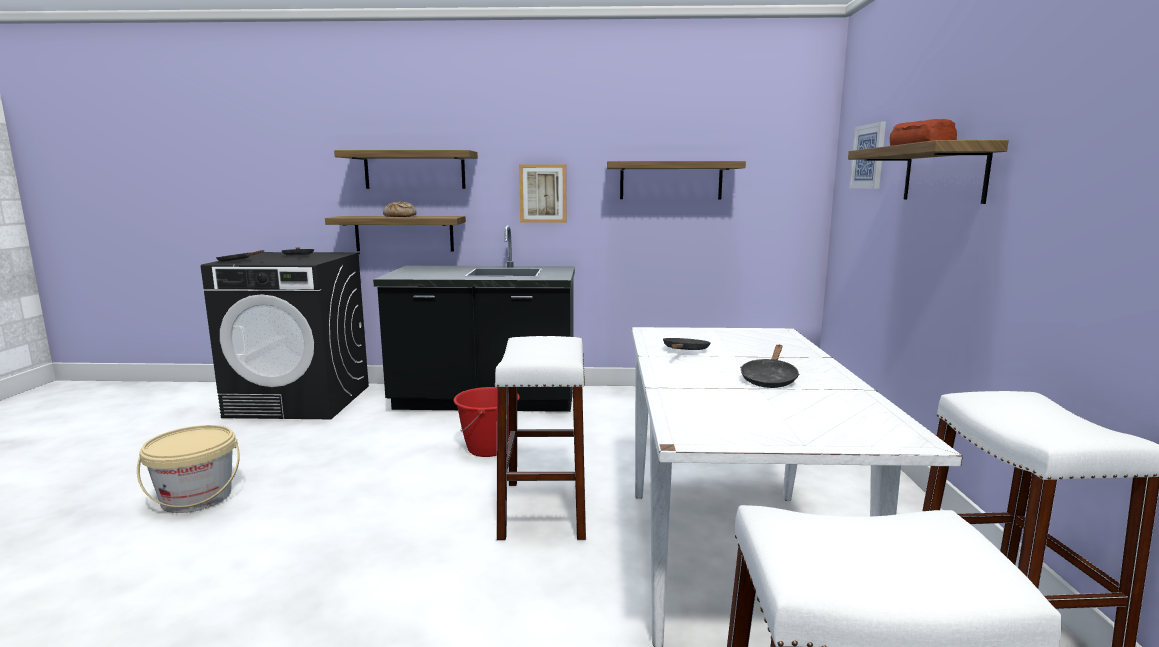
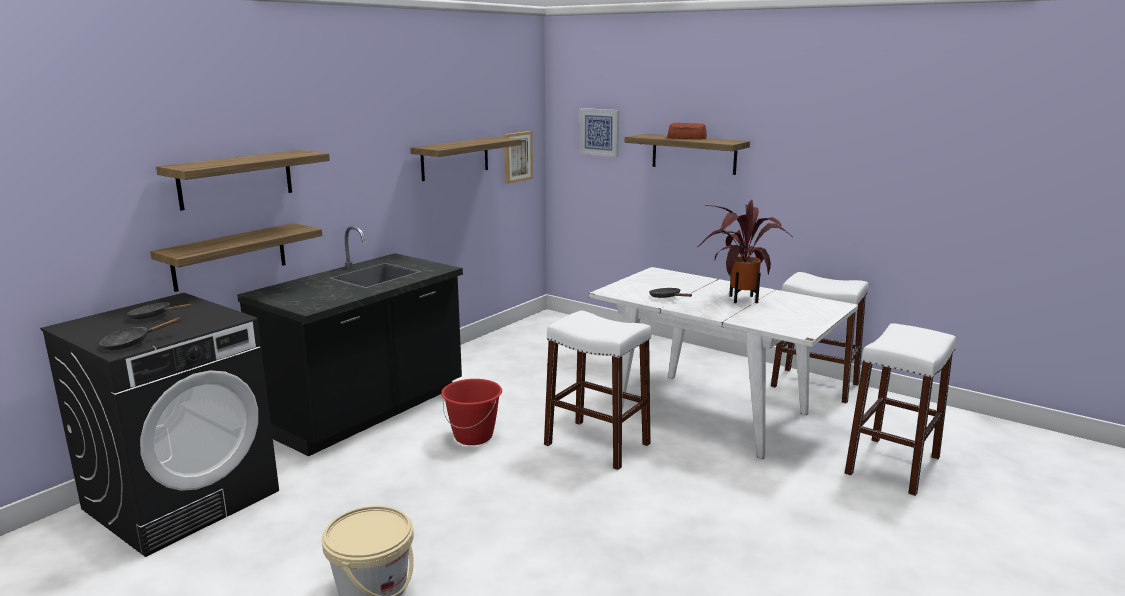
camera: 55 degrees left, 5 degrees up
bread [383,201,417,217] -> none
picture [519,165,566,223] -> picture moved to [504,131,533,184]
black frying pan [740,345,799,388] -> potted plant [698,200,793,303]

